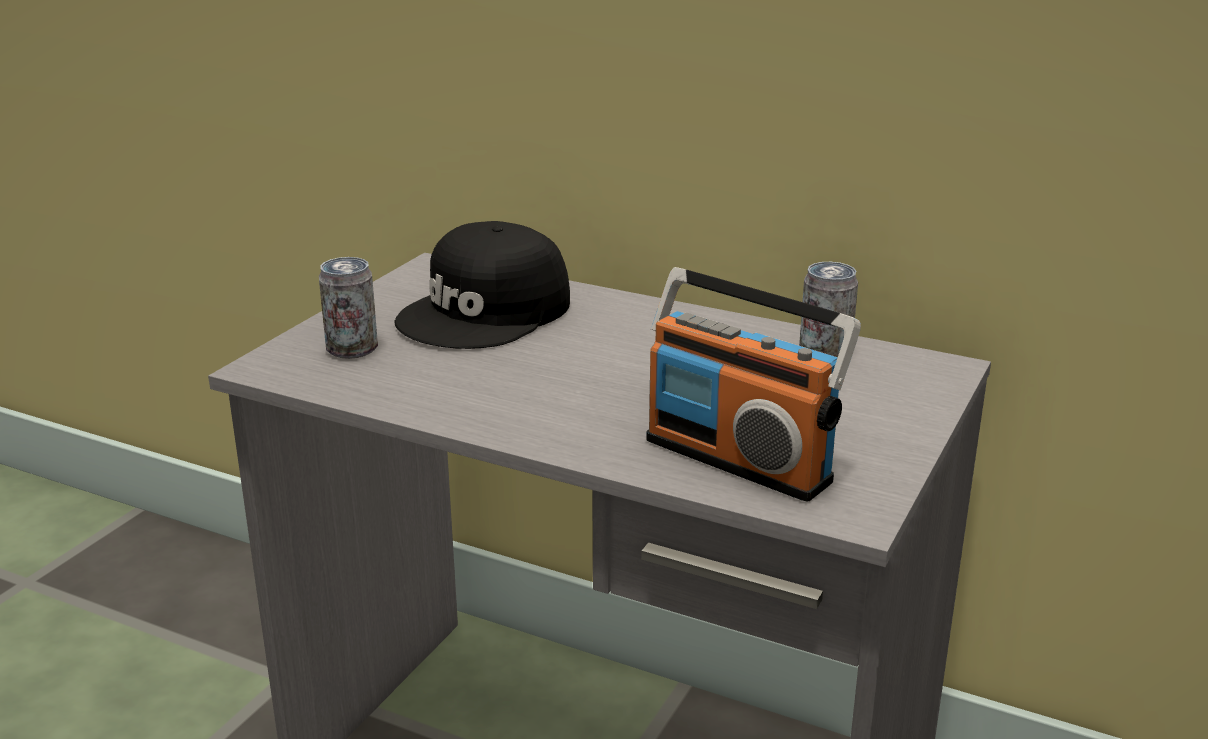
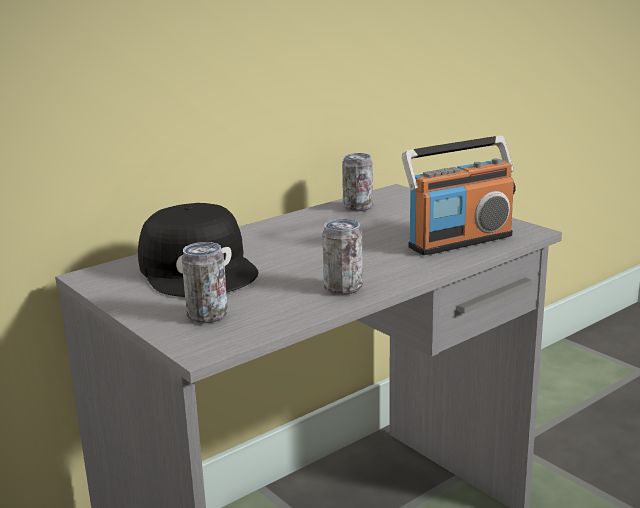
camera: 65 degrees left, 5 degrees down
none -> can [322,219,363,295]

